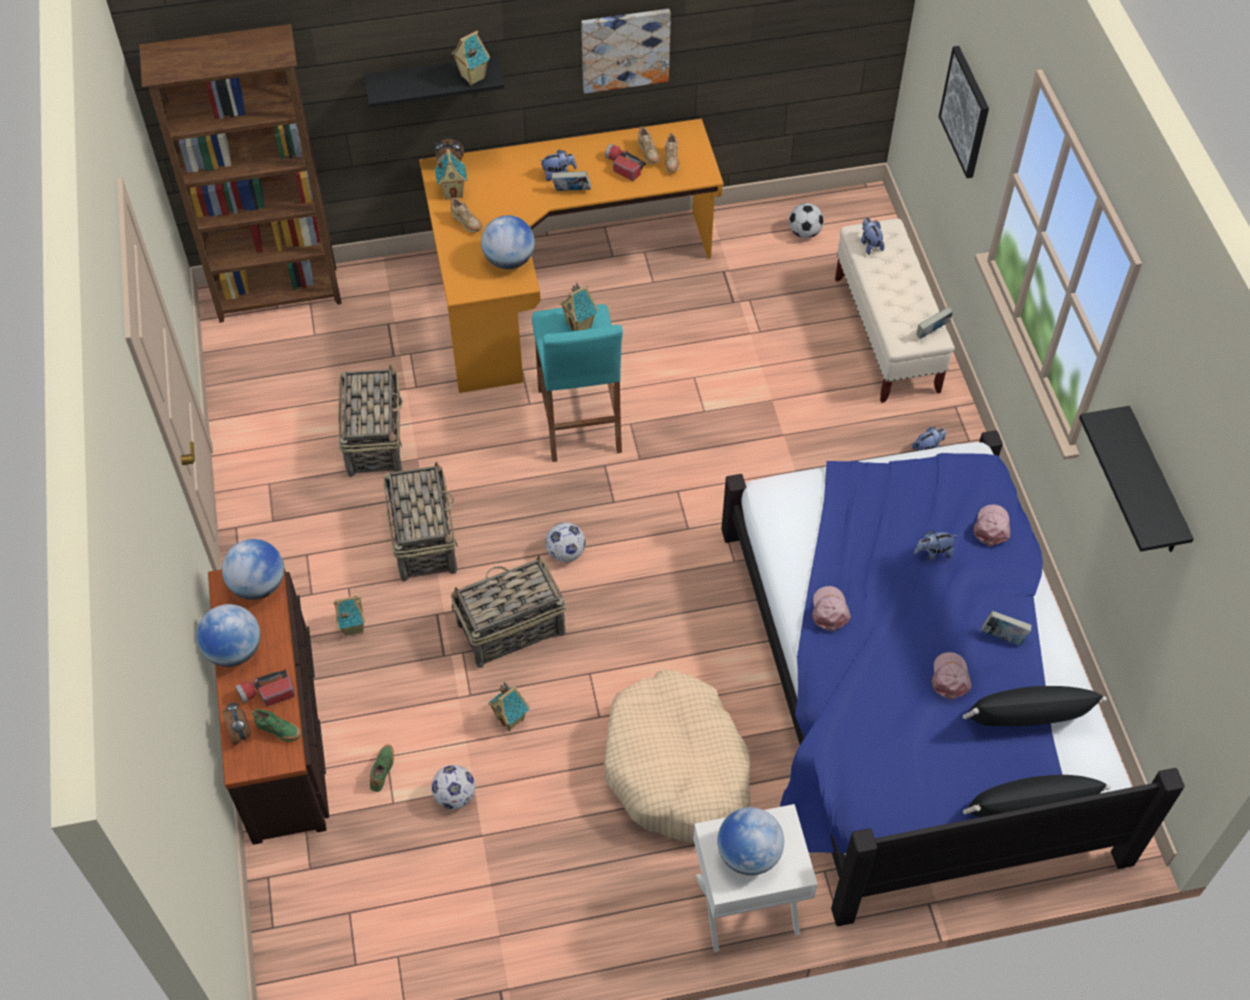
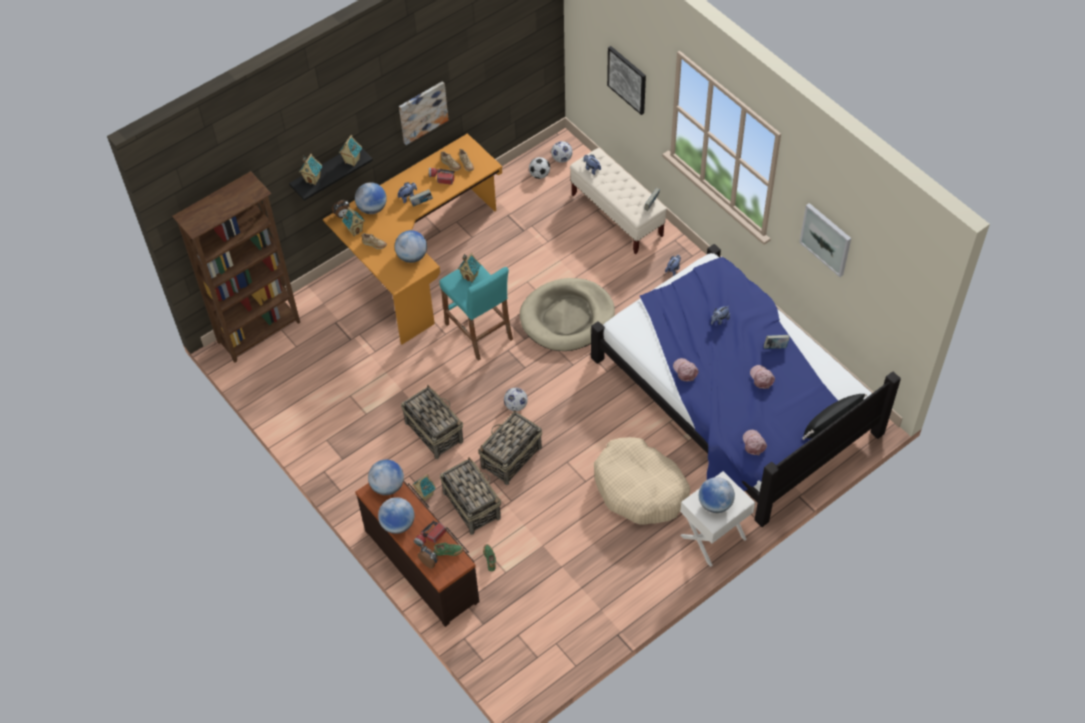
camera: 25 degrees left, 0 degrees up
basket [338,364,403,477] -> basket moved to [440,457,501,535]
football [431,765,475,809] -> football moved to [551,141,573,163]
toy house [488,682,530,731] -> toy house moved to [299,154,322,185]
black pillow [963,686,1107,726] -> none
pink cap [973,504,1011,547] -> pink cap moved to [743,430,767,455]
black shelf [1079,406,1194,552] -> picture [799,203,851,277]
none -> globe [355,182,387,214]
none -> beige dog bed [520,278,615,351]

